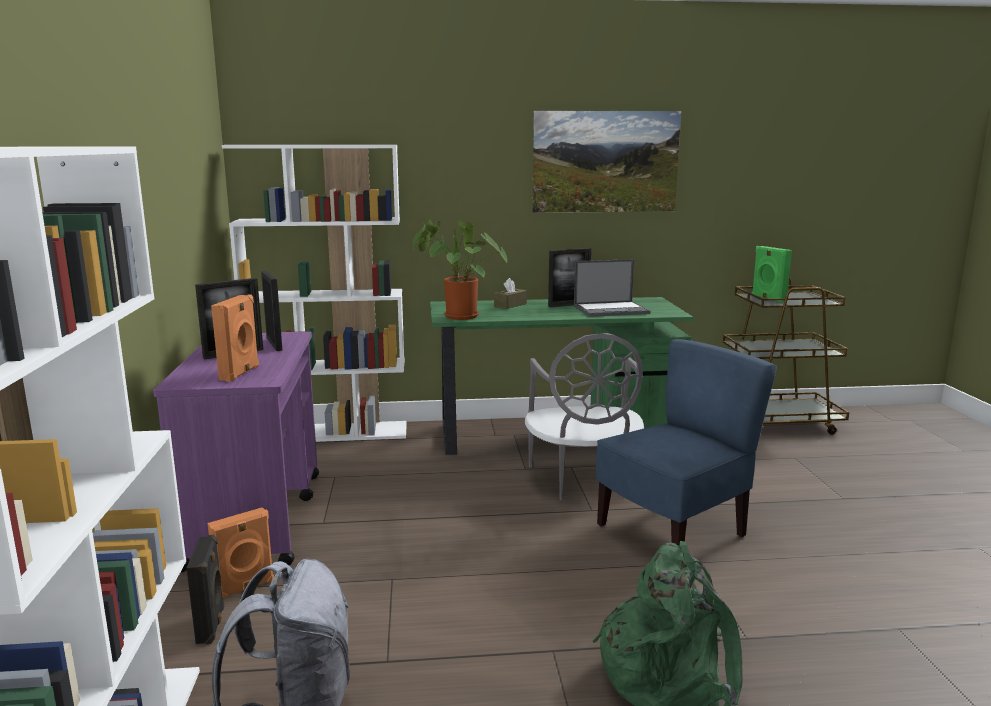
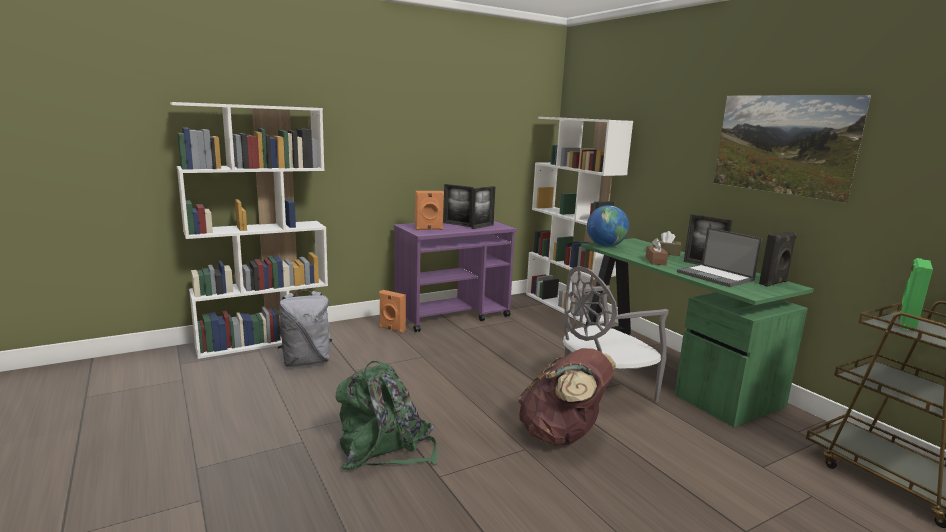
camera: 65 degrees right, 0 degrees up
black speaker [187,535,224,644] -> black speaker moved to [759,232,797,287]
potted plant [413,220,507,320] -> globe [587,205,629,247]
blue chair [596,339,777,546] -> brown backpack [518,348,616,445]
none -> brown tissue box [645,238,668,265]

